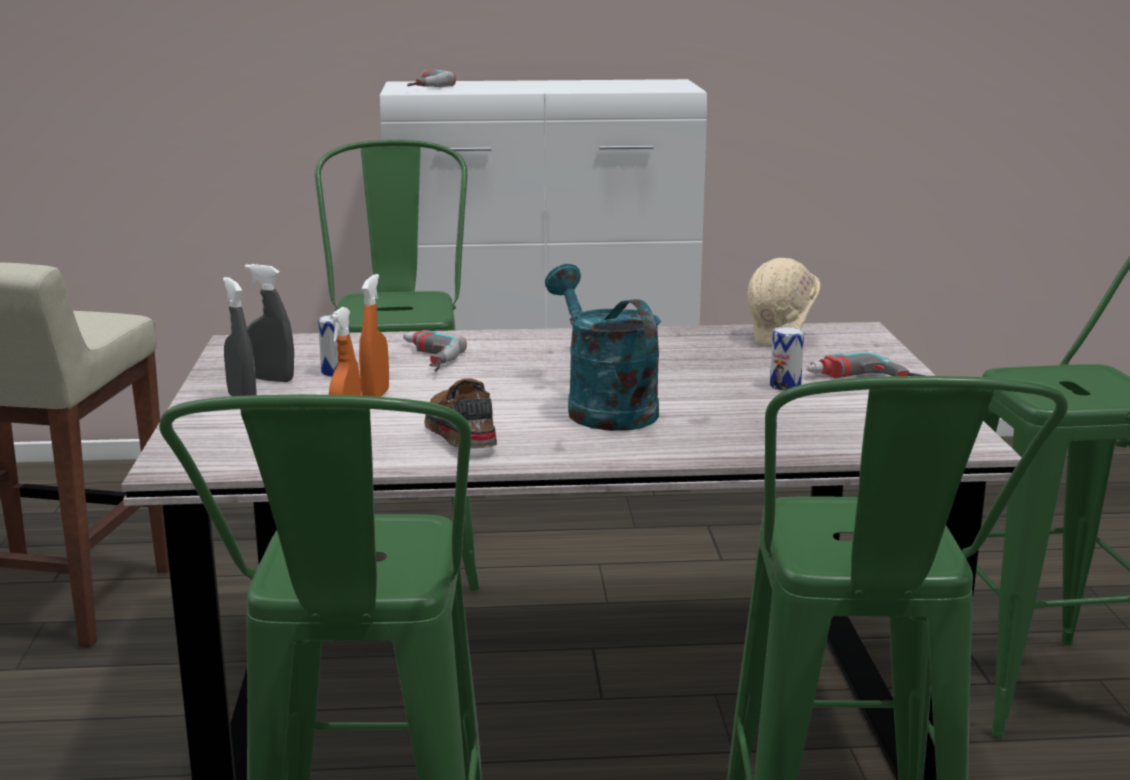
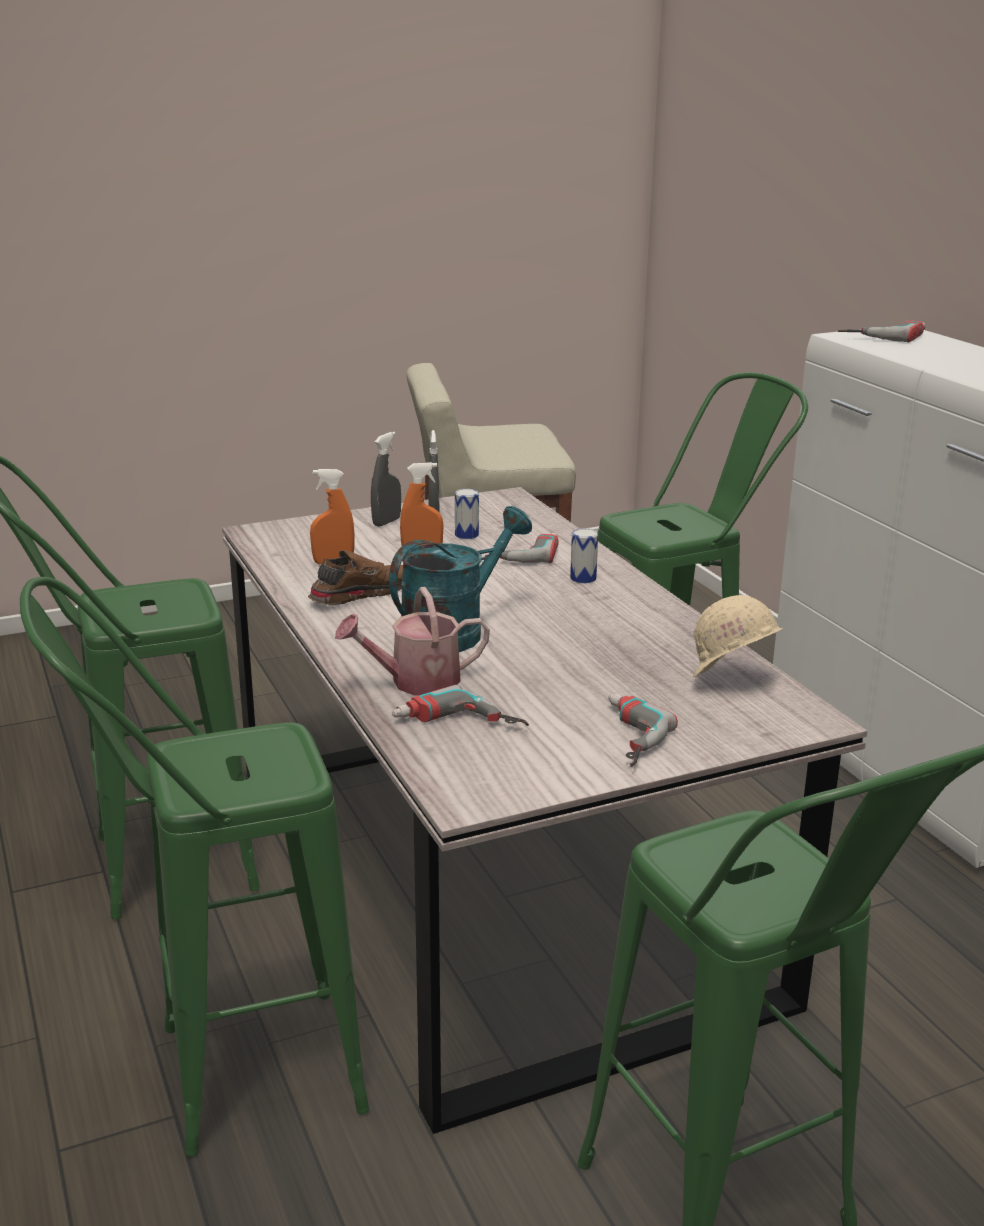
camera: 70 degrees right, 5 degrees up
can [770,326,804,391] -> can moved to [570,528,598,583]
none -> watering can [335,587,490,696]
none -> power drill [392,685,529,726]

